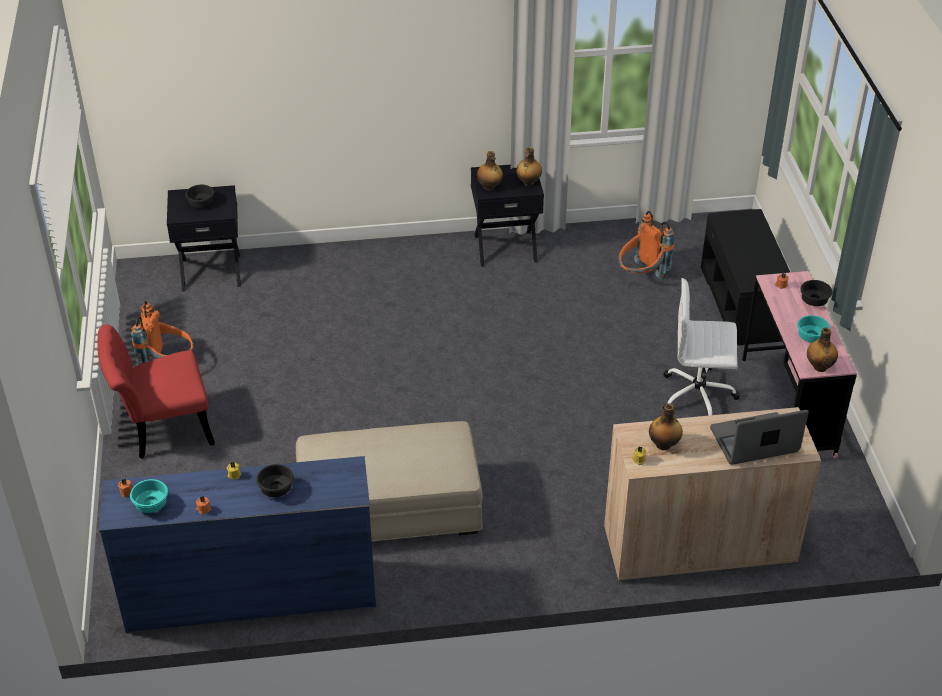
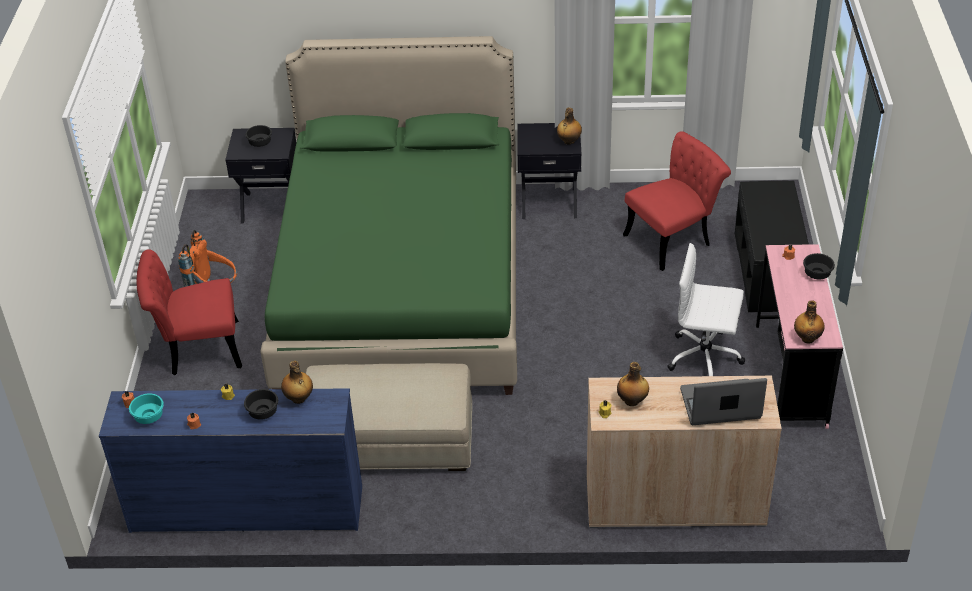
camera: 10 degrees right, 0 degrees up
bottle [477,151,503,191] -> bottle moved to [281,361,313,404]
orange backpack [618,211,675,280] -> red chair [623,131,731,271]
turquoise bowl [797,315,830,343] -> none
none -> green bed [260,36,517,395]

